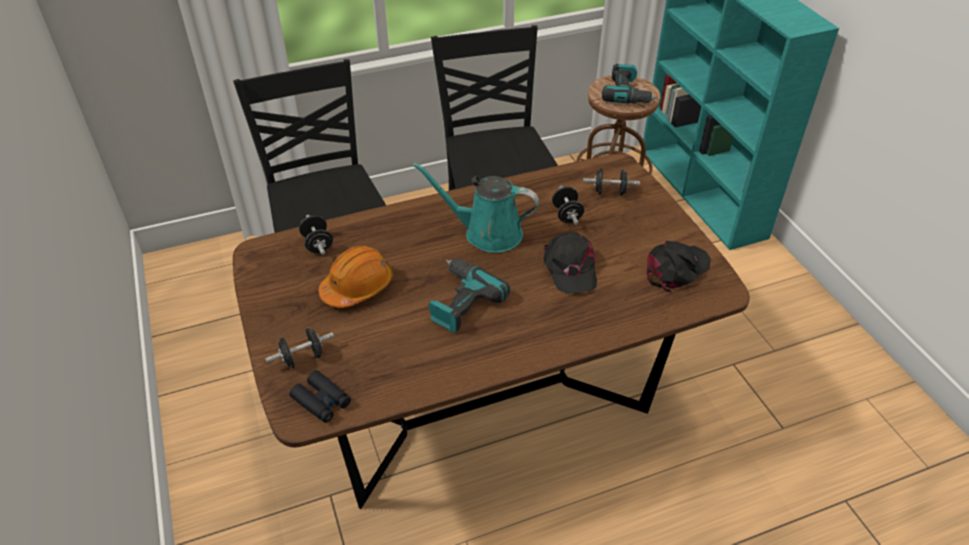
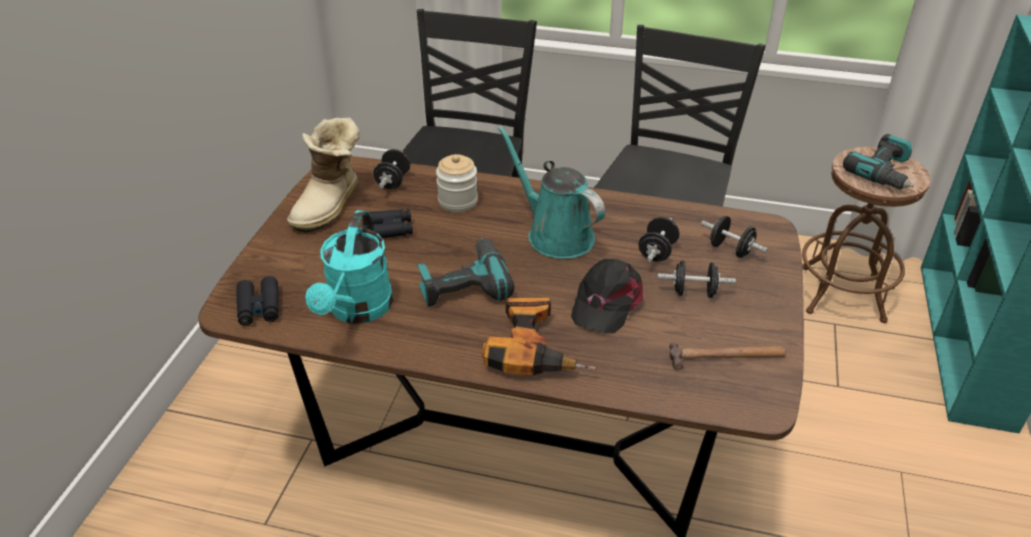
camera: 35 degrees right, 5 degrees down
black dumbbell [265,328,334,368] -> black dumbbell moved to [657,260,736,298]
orange hard hat [318,246,393,308] -> black binoculars [362,209,413,239]
black cap [647,241,711,292] -> hammer [669,342,786,370]
none -> boot [287,118,360,233]
none -> turquoise watering can [305,210,393,324]
none -> jar [436,154,478,212]
none -> power drill [482,298,597,375]

